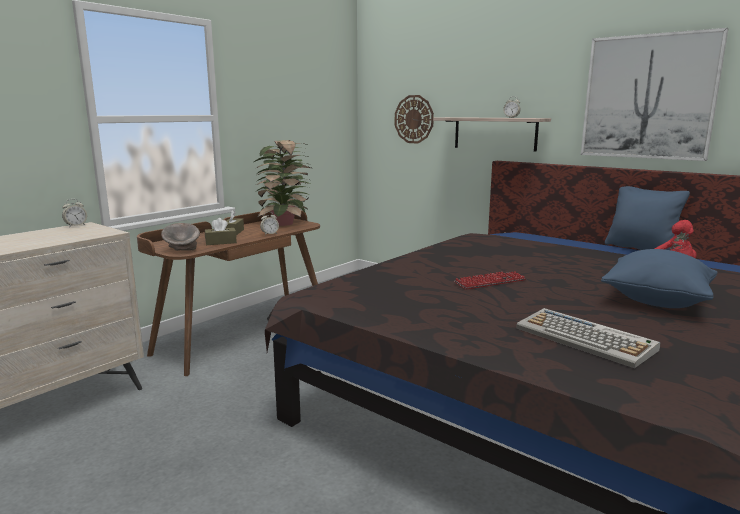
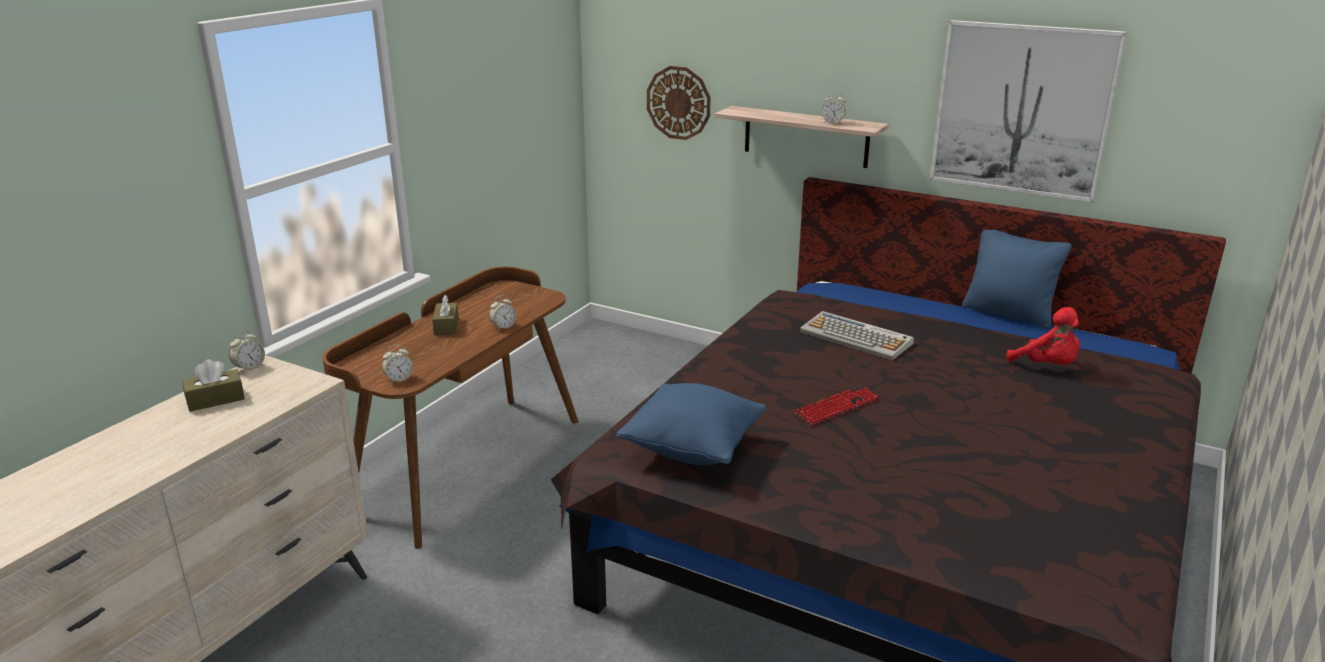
camera: 10 degrees left, 10 degrees up
grey bowl [161,223,200,251] -> alarm clock [382,345,413,384]
brown tissue box [205,218,237,245] -> brown tissue box moved to [182,359,245,412]
potted plant [254,140,311,226] -> none
keyboard [516,308,660,368] -> keyboard moved to [800,311,914,360]
blue pillow [601,249,718,308] -> blue pillow moved to [616,383,766,465]

